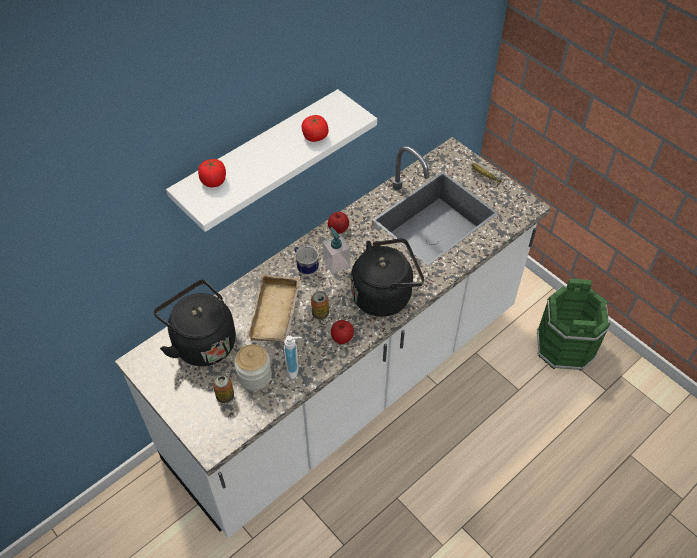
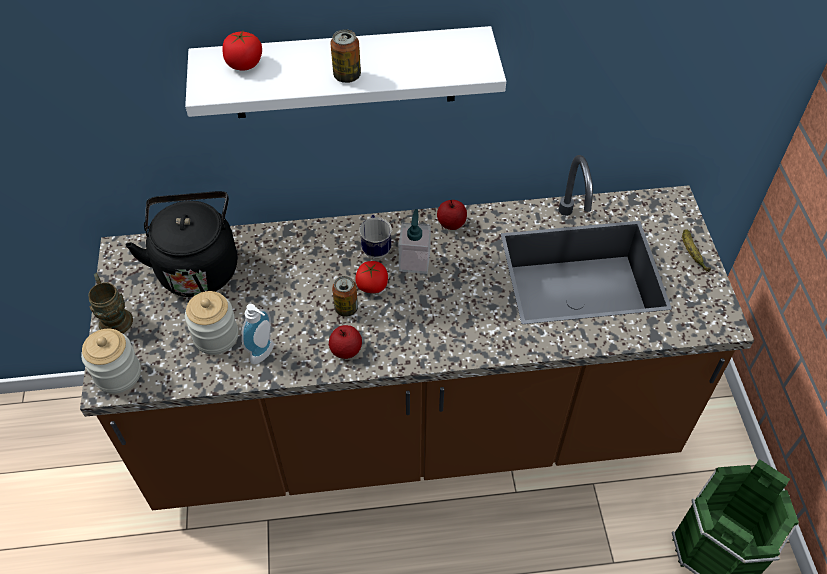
camera: 35 degrees right, 0 degrees up
white counter [115,137,551,538] -> brown counter [80,155,754,510]
can [213,374,234,403] -> can moved to [330,29,361,83]
beige tray [247,274,300,342] -> none
tomato [301,115,329,142] -> tomato moved to [355,261,388,293]
black kettle [351,238,424,317] -> none
none -> jar [81,329,141,394]
none -> brown mug [88,273,133,333]

